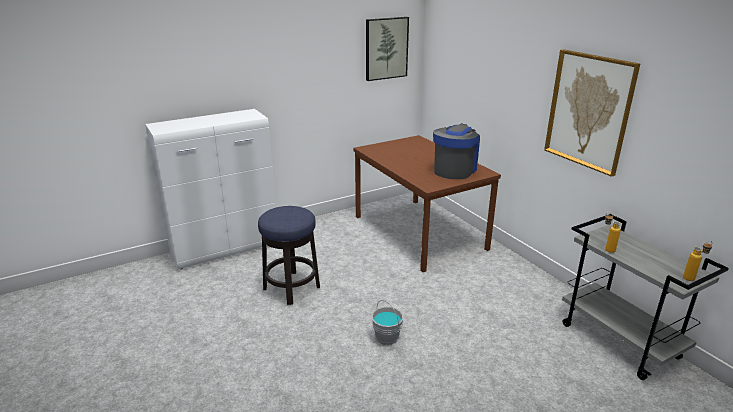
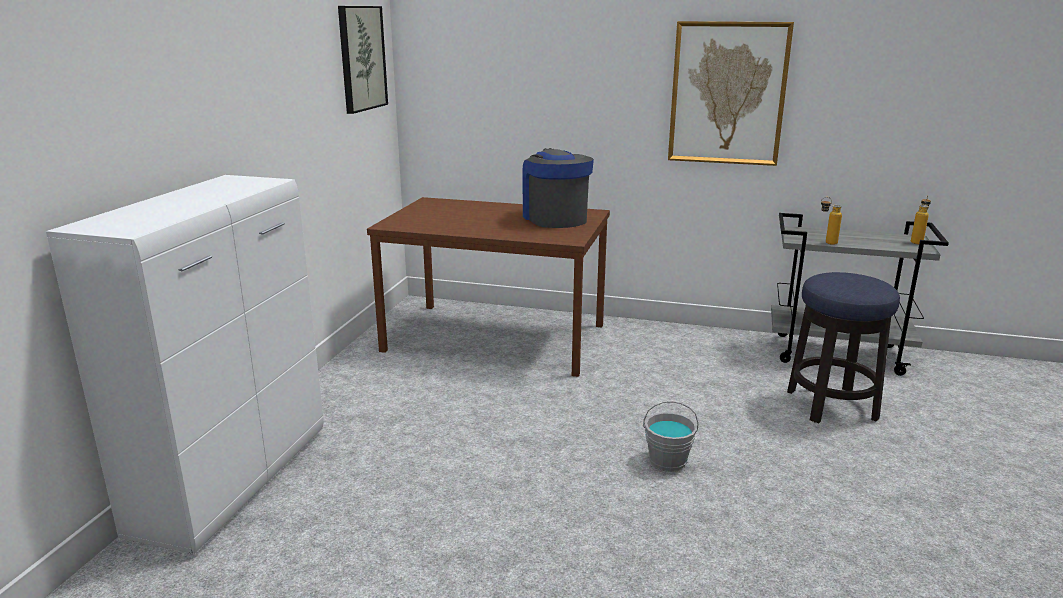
camera: 45 degrees left, 5 degrees down
stool [258,206,320,305] -> stool moved to [787,272,900,423]

